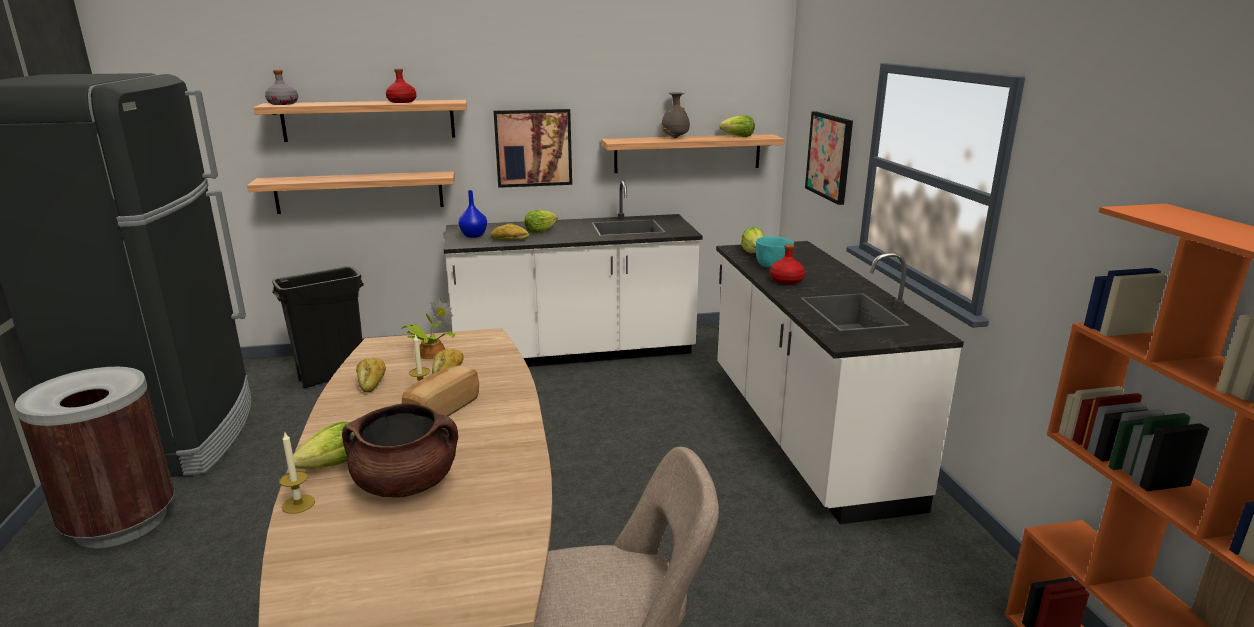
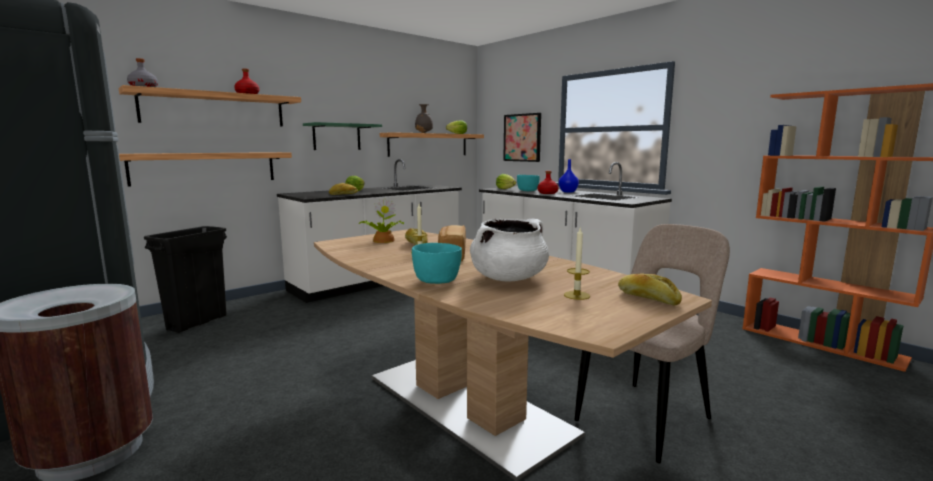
camera: 30 degrees left, 10 degrees down
candle [279,431,315,514] -> candle moved to [564,228,590,300]
lettuce [293,422,355,469] -> turquoise bowl [412,243,462,284]
brown cooking pot [342,403,458,497] -> white cooking pot [470,219,549,282]
bread [356,358,386,393] -> bread moved to [618,274,682,305]
blue vase [458,190,487,238] -> blue vase moved to [559,159,579,193]
picture [493,109,572,188] -> green shelf [303,122,382,150]

